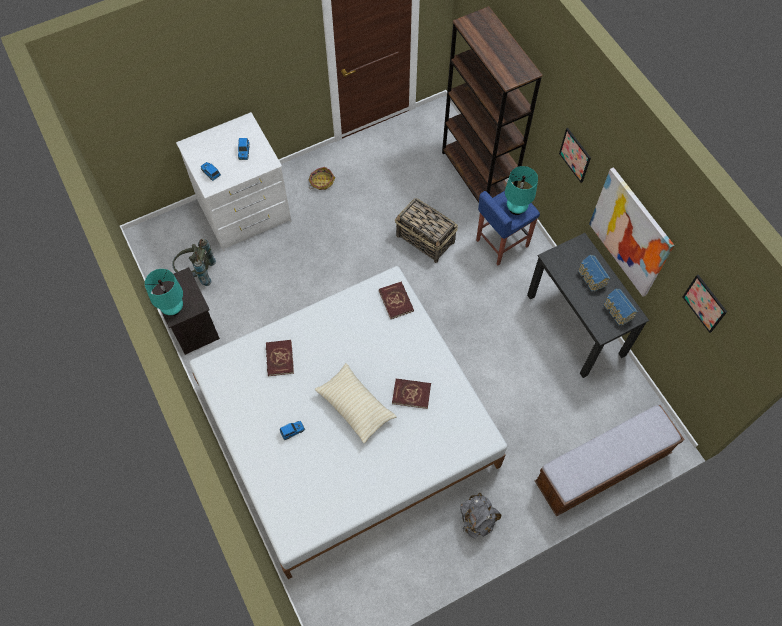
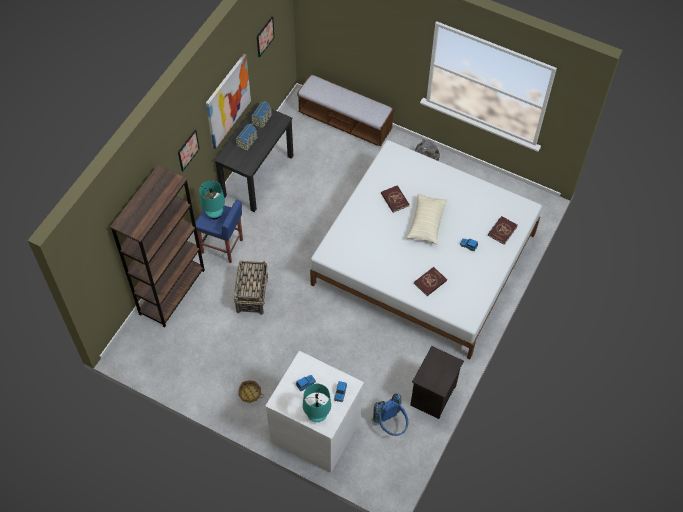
camera: 125 degrees left, 5 degrees down
turquoise table lamp [145,269,183,316] -> turquoise table lamp moved to [303,384,331,422]
grey backpack [172,239,216,286] -> blue backpack [371,393,408,436]
red book [379,282,414,319] -> red book moved to [488,216,518,245]

